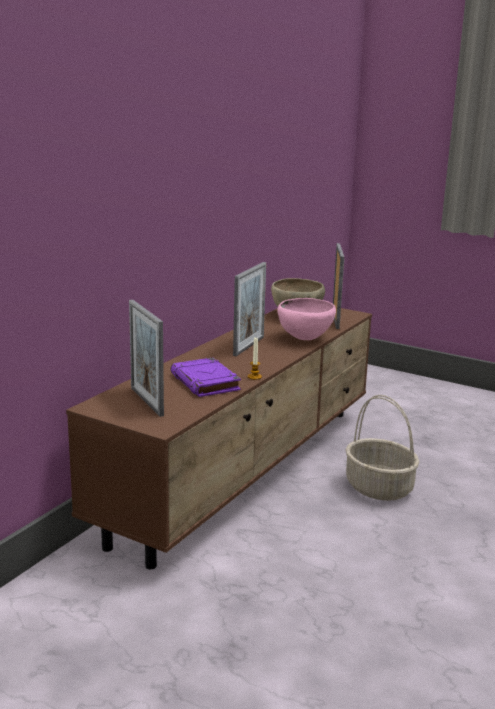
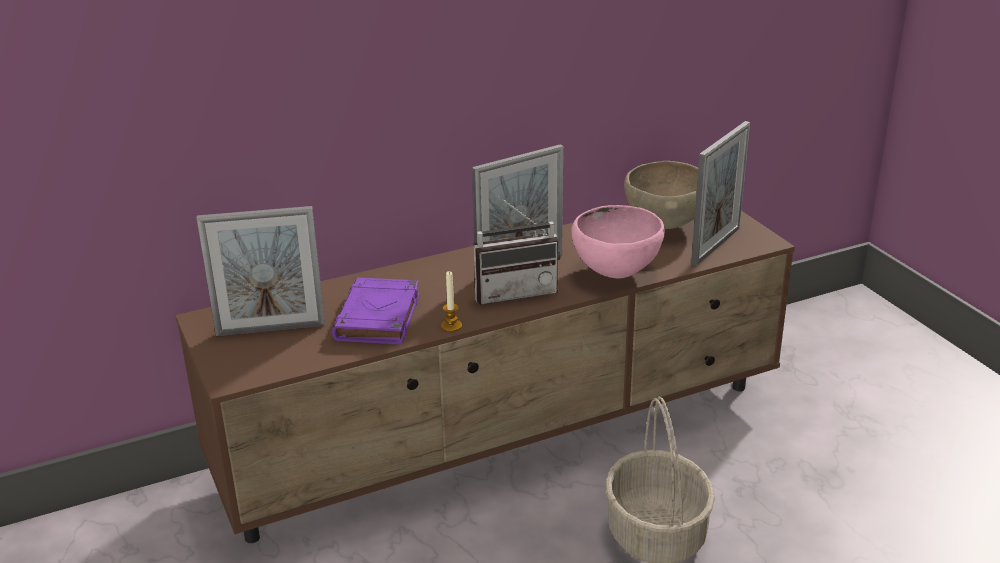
camera: 35 degrees right, 10 degrees up
picture frame [129,300,164,417] -> picture frame turned 105 degrees counterclockwise [196,206,325,336]
none -> radio [474,196,561,305]

